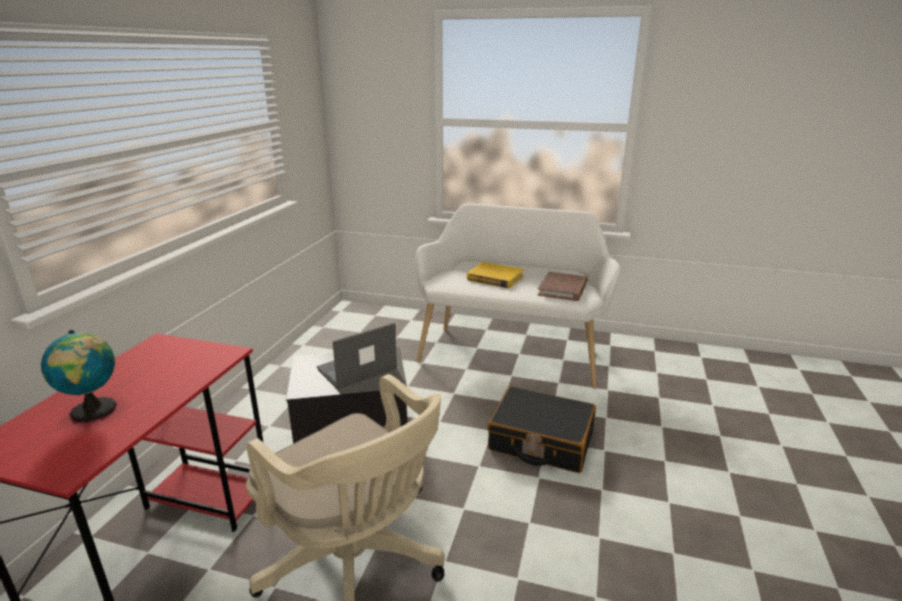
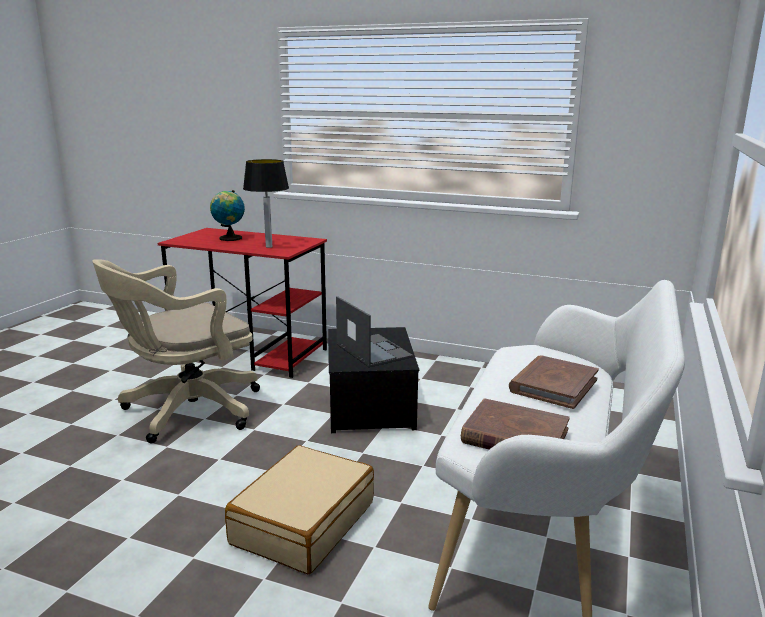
camera: 95 degrees right, 5 degrees down
yellow book [467,262,524,288] -> brown book [509,356,599,409]
black suitcase [488,386,596,473] -> beige suitcase [225,445,374,574]
none -> table lamp [243,159,289,248]

